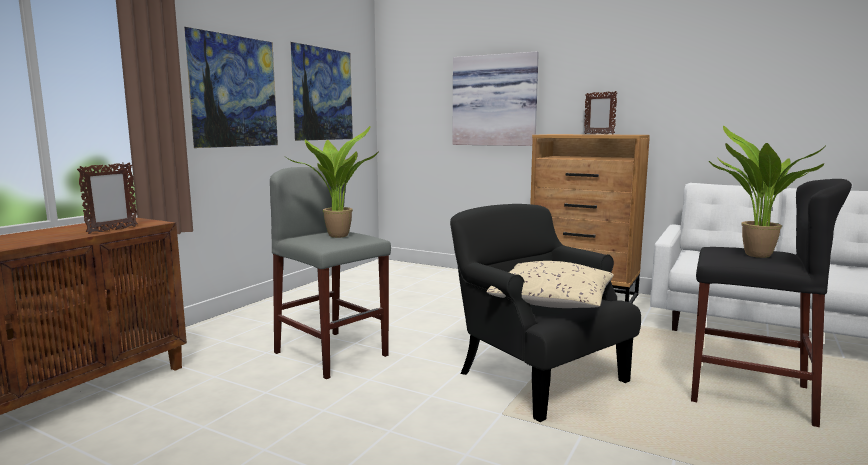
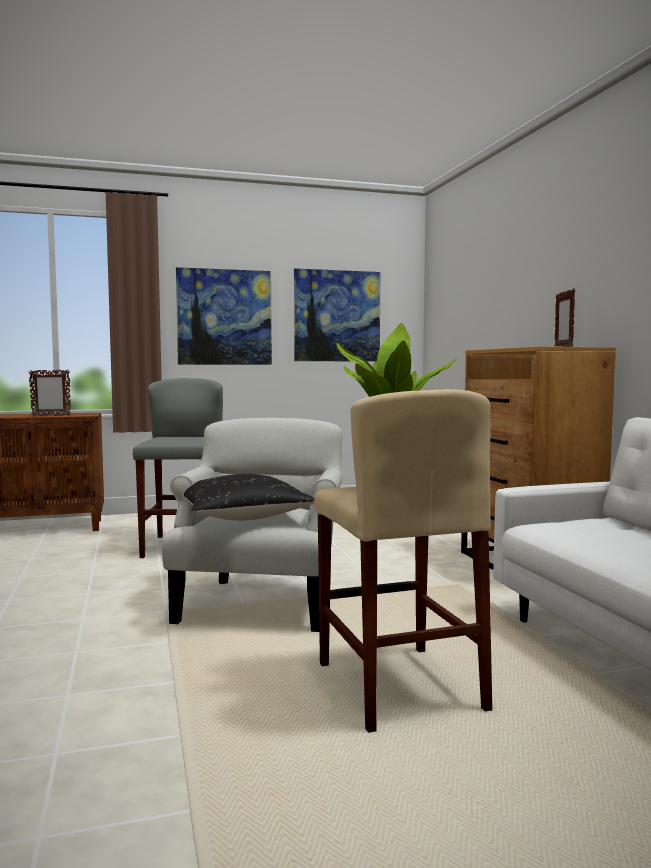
camera: 45 degrees right, 5 degrees down
potted plant [287,126,379,238] -> none
black armchair [450,204,641,422] -> white armchair [162,418,342,632]
picture [452,51,539,146] -> none
beige pillow [487,261,614,308] -> black pillow [184,474,314,521]
black stool [691,179,852,427] -> beige stool [314,389,492,733]

